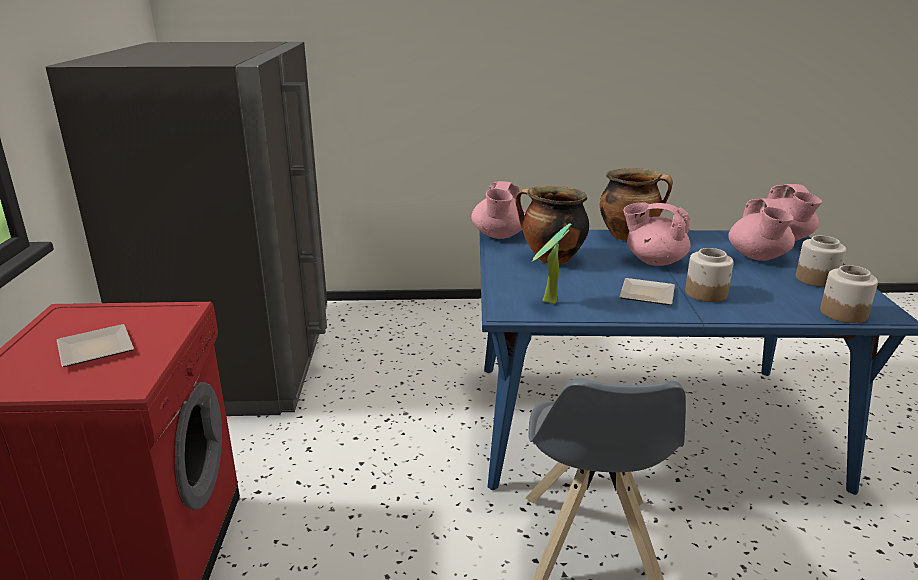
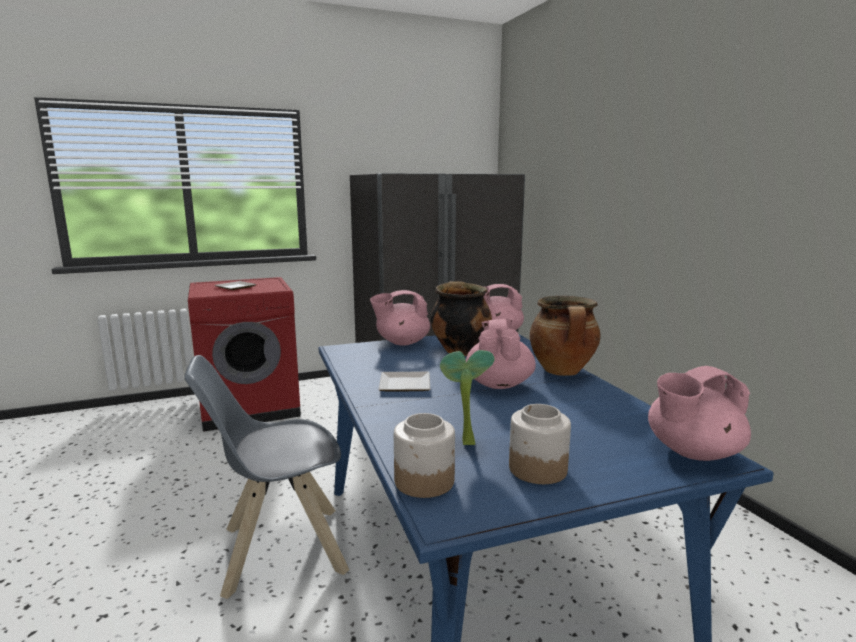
camera: 70 degrees right, 10 degrees down
potted plant [531,223,571,304] -> potted plant moved to [440,350,495,445]
jar [685,248,734,302] -> none
pink teapot [728,198,795,261] -> pink teapot moved to [370,290,430,346]

